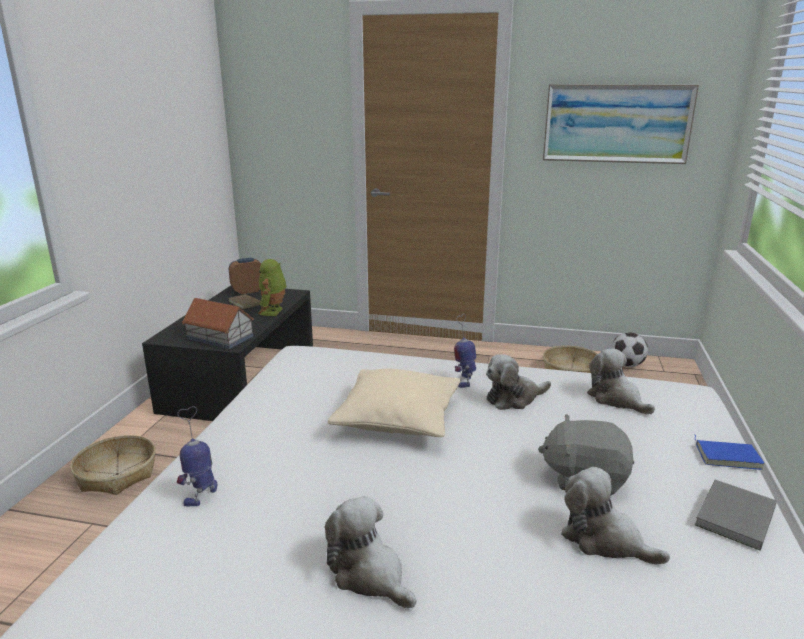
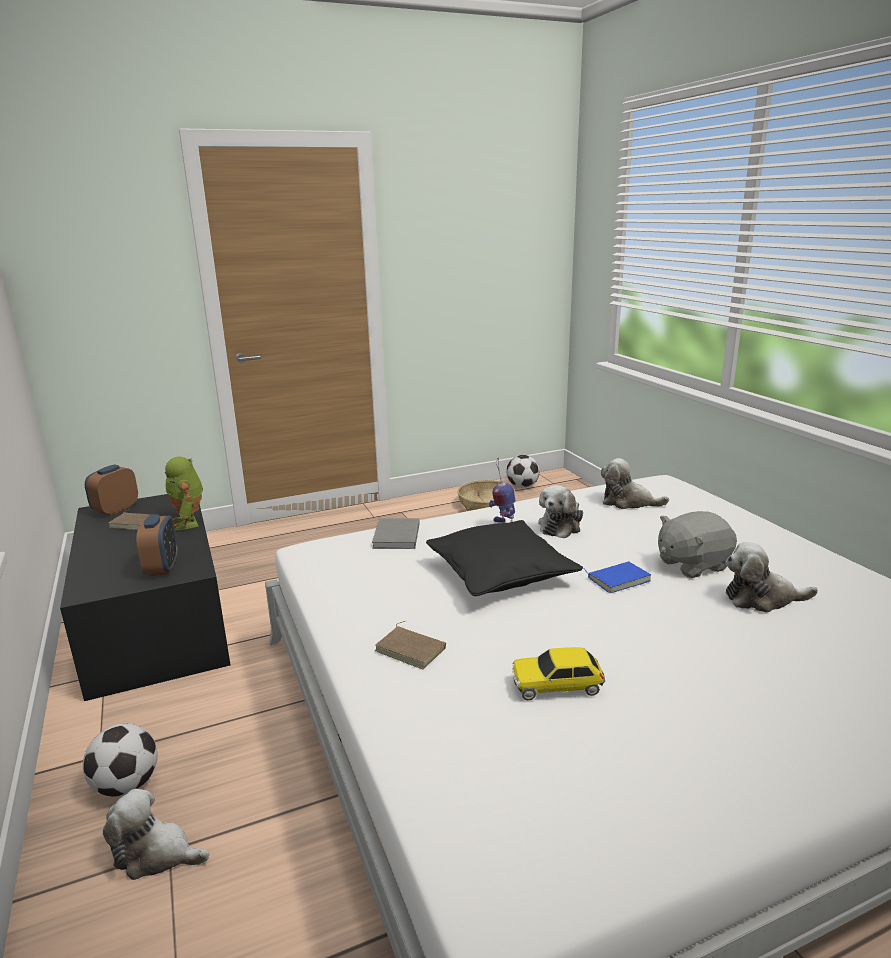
camera: 35 degrees left, 0 degrees up
basket [70,435,156,495] -> football [83,724,158,797]
toy robot [177,406,218,506] -> none
toy house [182,298,254,349] -> alarm clock [136,514,178,576]
plush toy [325,496,416,608] -> plush toy moved to [103,789,209,880]
beige pillow [328,369,461,437] -> black pillow [426,520,583,596]
picture [543,84,699,164] -> none
blue book [695,435,765,470] -> blue book moved to [583,561,651,593]
grey book [695,480,777,551] -> grey book moved to [372,518,420,549]
none -> brown book [375,621,446,669]
none -> toy car [512,647,605,701]

